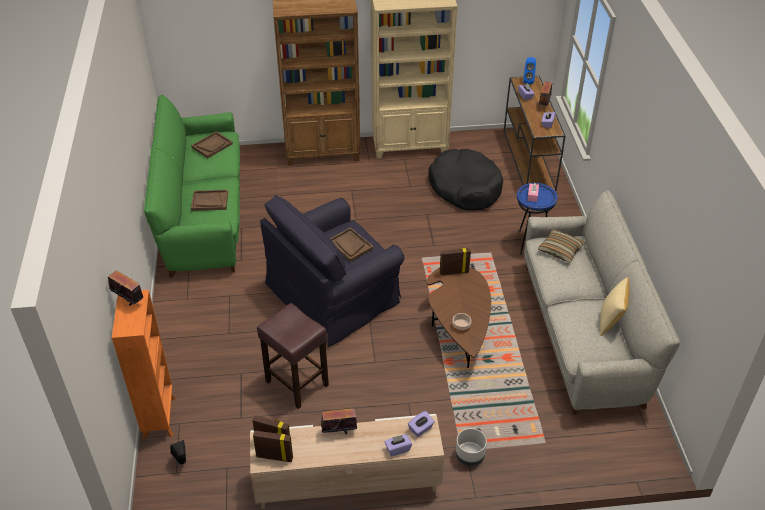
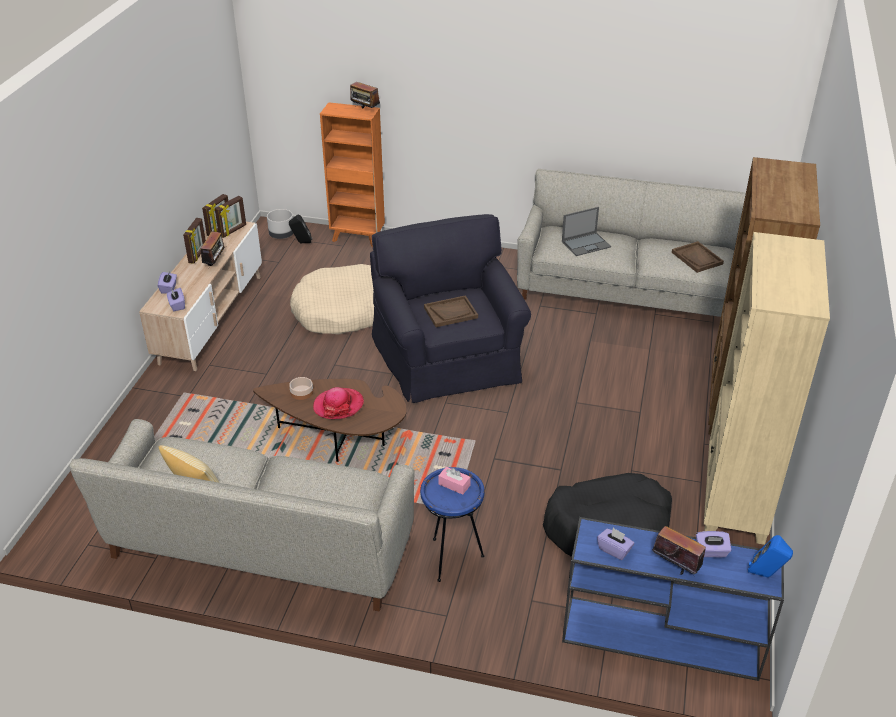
camera: 110 degrees right, 5 degrees down
radio [108,271,143,306] -> radio turned 75 degrees clockwise [350,82,380,108]
green sofa [144,95,240,278] -> grey sofa [517,169,746,317]
brown tray [191,190,228,211] -> laptop [562,207,611,256]
brown stool [257,303,329,409] -> beige dog bed [290,264,374,335]
picture frame [440,248,471,275] -> picture frame moved to [183,218,206,264]
grey planter [455,428,487,466] -> grey planter moved to [267,209,294,239]
brown console table [504,76,566,191] -> blue console table [562,517,784,681]
pillow [538,229,585,263] -> none
none -> hat [313,387,364,419]

